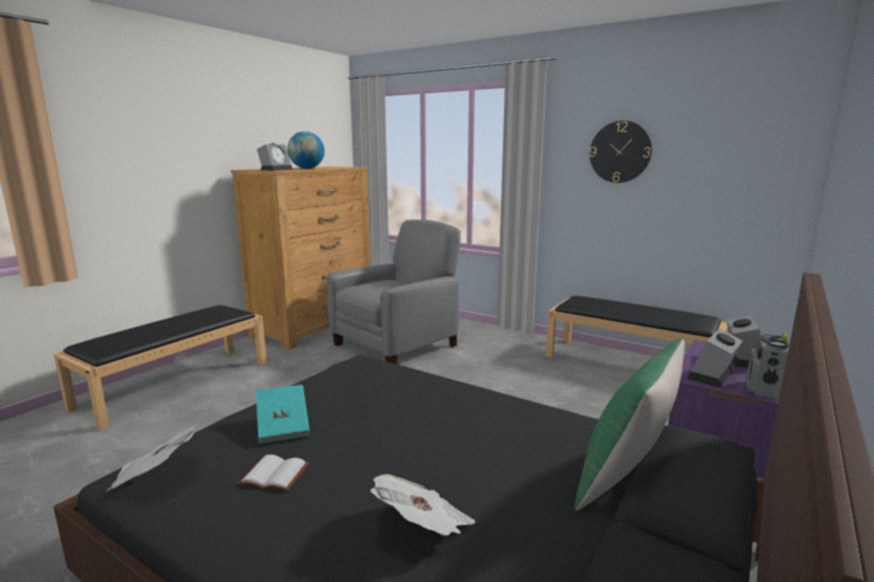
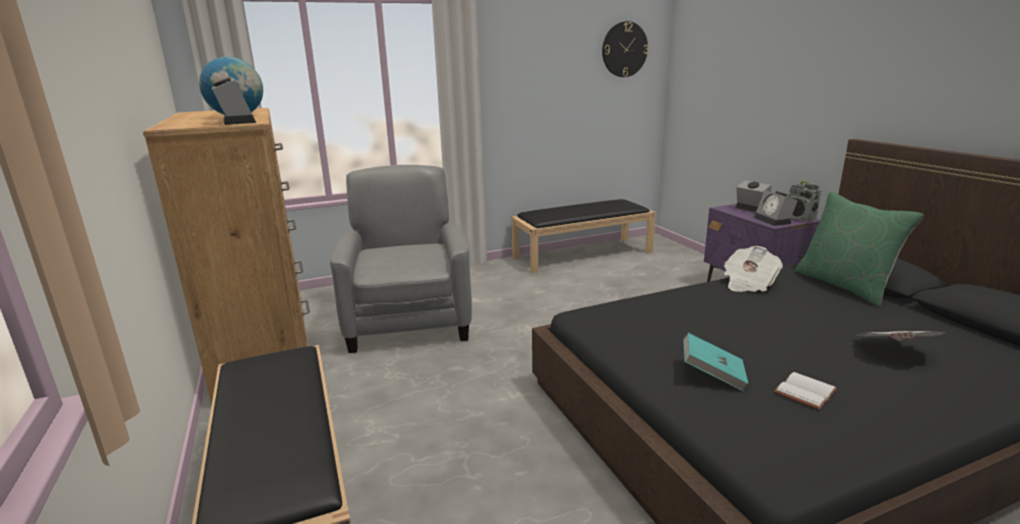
camera: 55 degrees left, 5 degrees up
newspaper [107,424,197,491] -> newspaper moved to [724,246,783,292]
wall clock [589,121,652,183] -> wall clock moved to [602,21,649,77]

